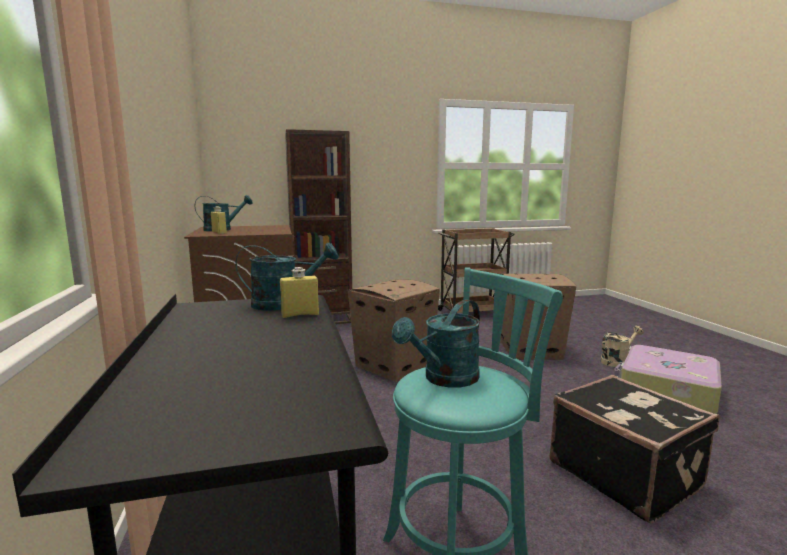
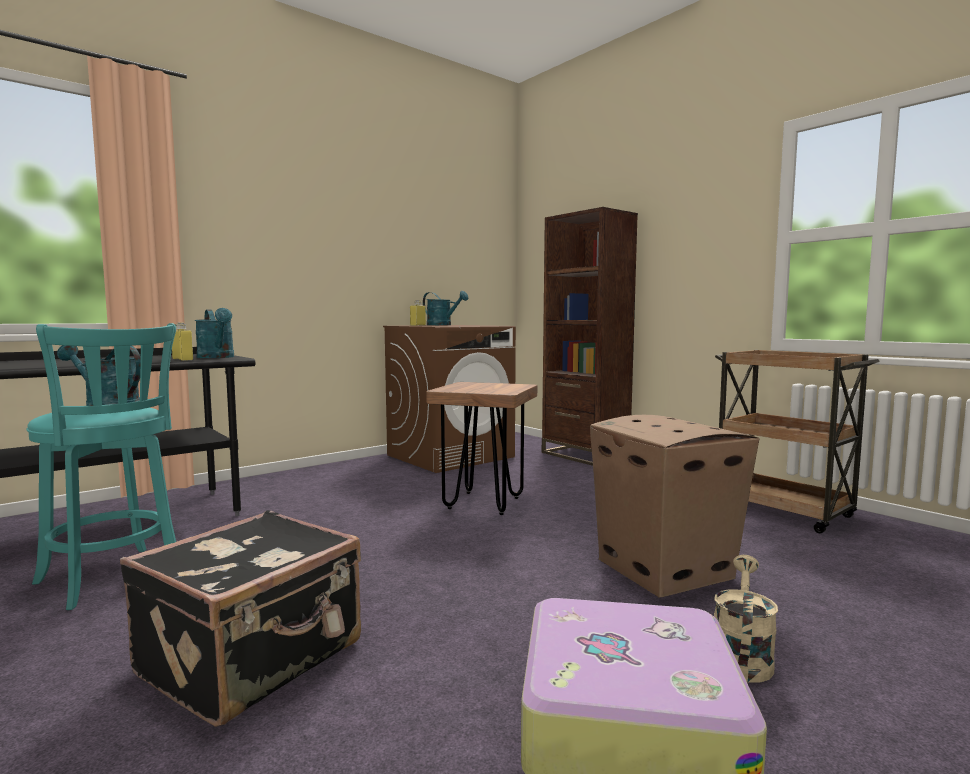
camera: 65 degrees right, 5 degrees down
cardboard box [348,279,440,382] -> brown stool [427,382,537,515]
beige watering can [601,326,644,367] -> beige watering can turned 105 degrees counterclockwise [714,555,778,683]

